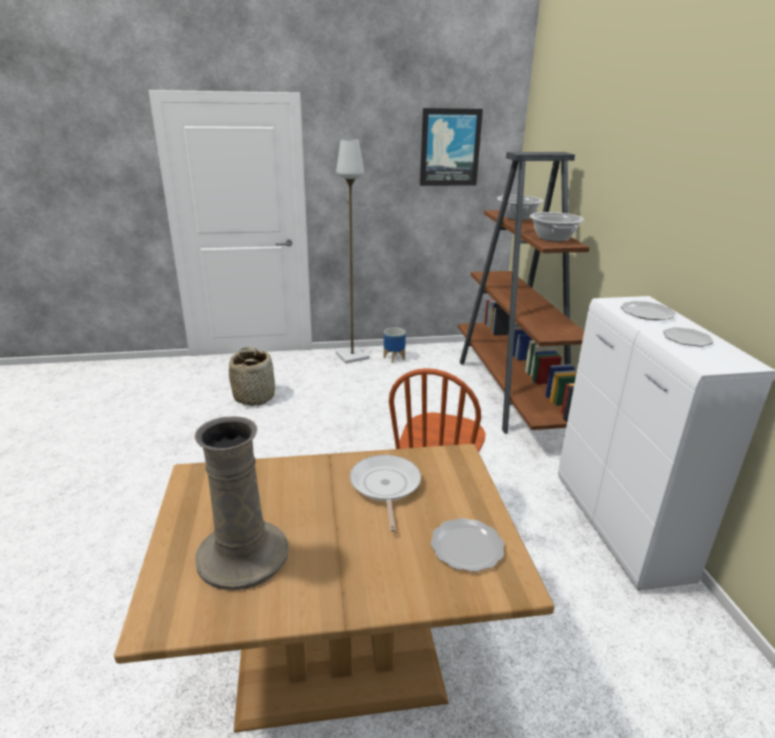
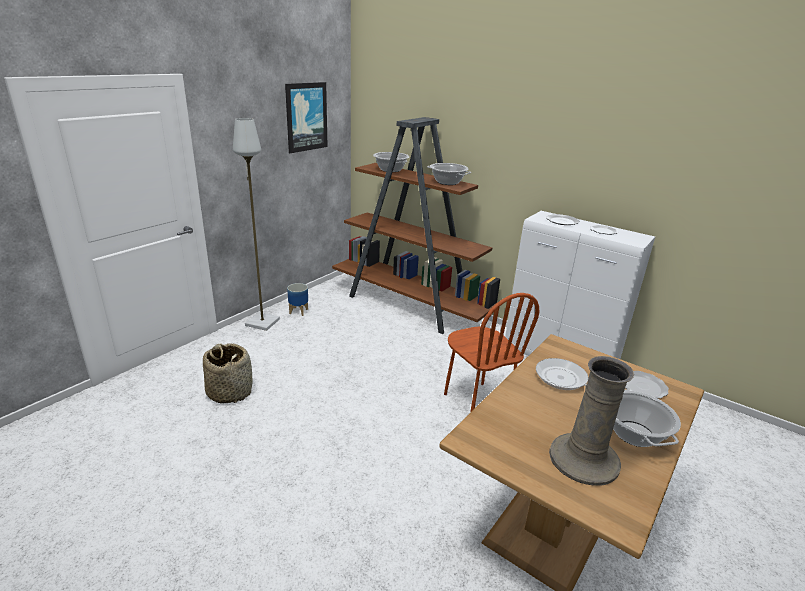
camera: 45 degrees left, 0 degrees up
none -> cooking pot [613,389,681,447]

